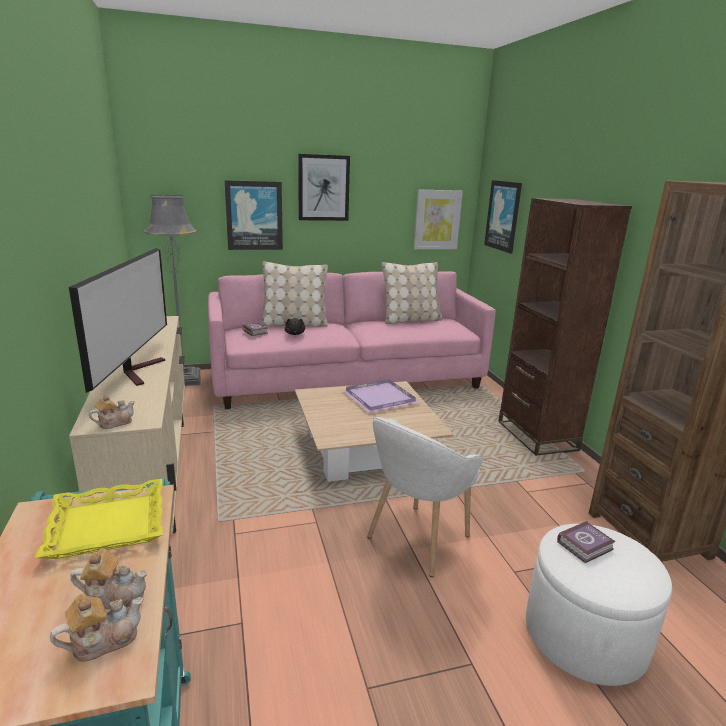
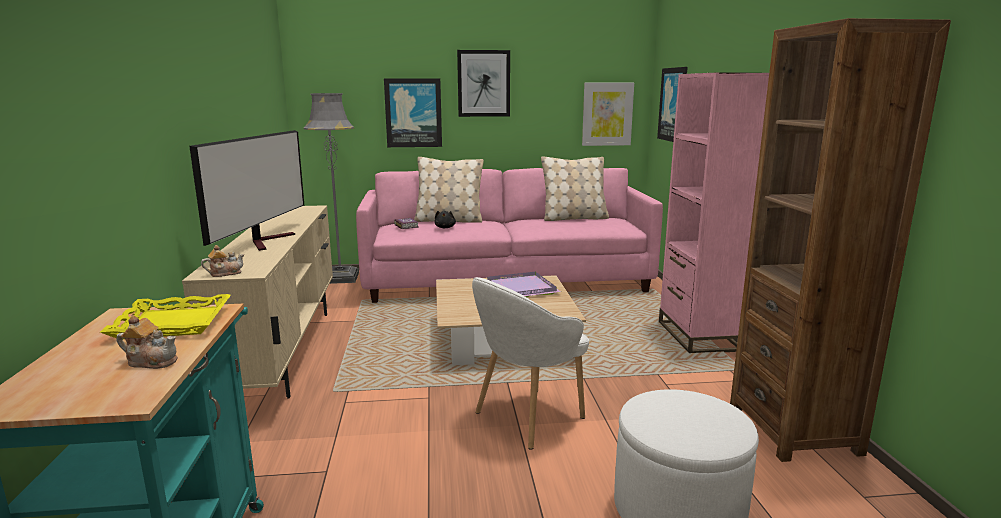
camera: 10 degrees right, 5 degrees down
teapot [50,594,143,662] -> none
brown bookcase [498,198,632,456] -> pink bookcase [659,73,769,353]
book [557,521,616,563] -> none

